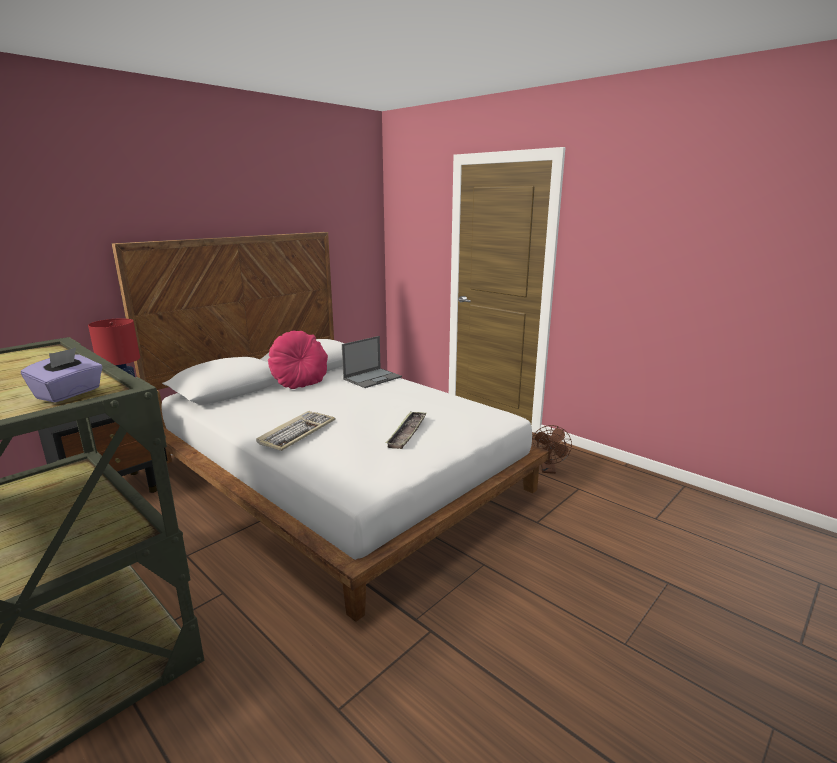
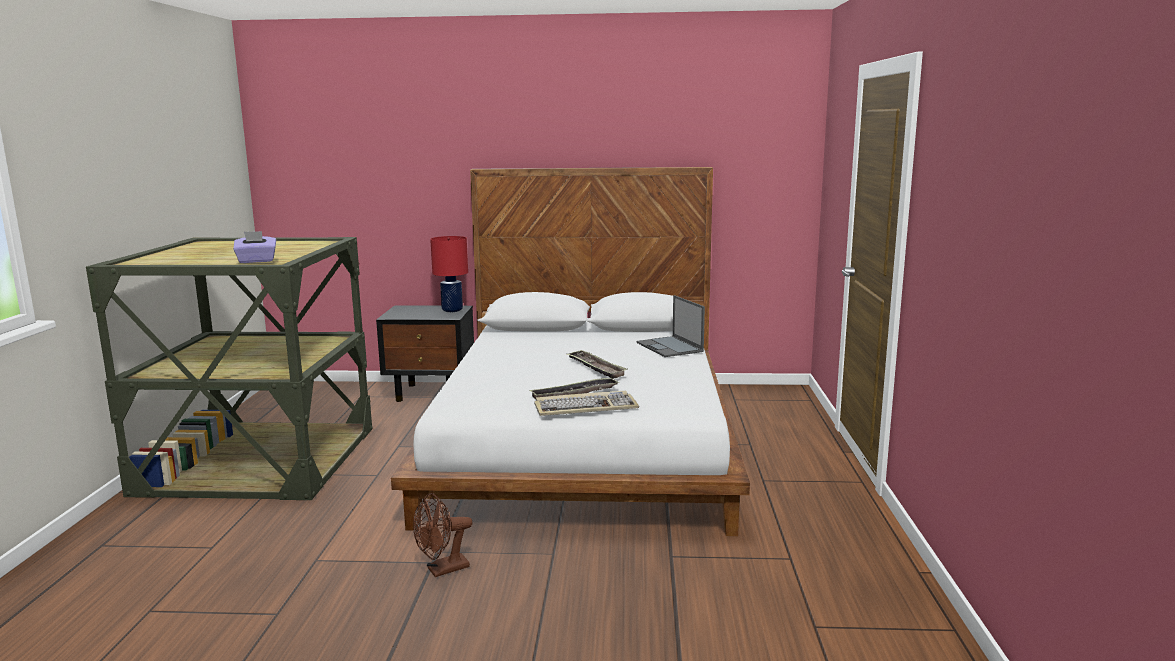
camera: 50 degrees right, 5 degrees down
keyboard [256,411,336,451] -> keyboard moved to [534,391,639,416]
pink pillow [268,331,328,389] -> none
laptop [342,336,402,388] -> laptop turned 60 degrees clockwise [637,295,705,357]
brown fan [532,425,572,474] -> brown fan moved to [413,493,472,577]
none -> tray [567,350,628,379]

